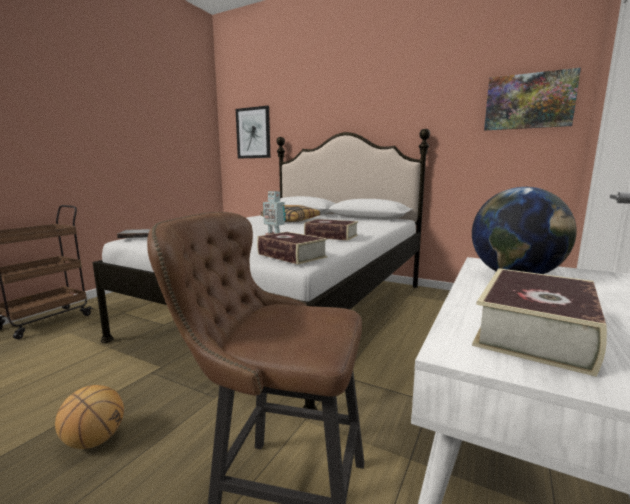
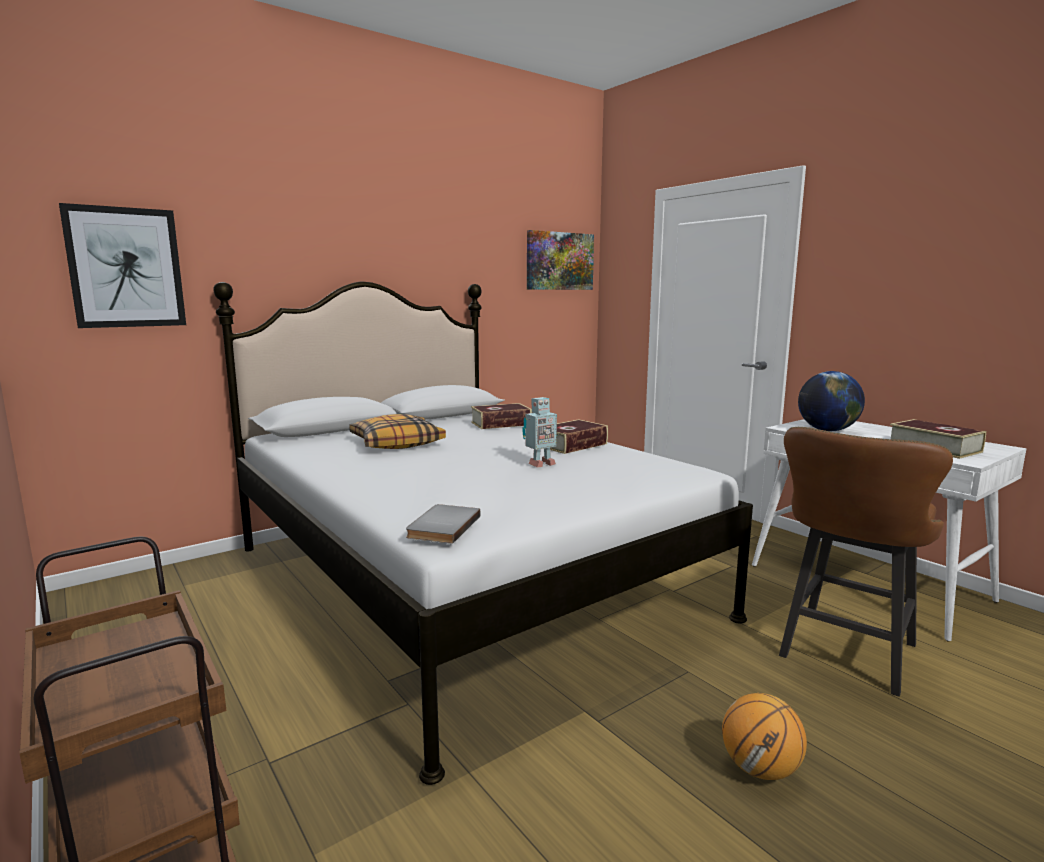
camera: 65 degrees left, 0 degrees up
book [257,232,328,264] -> book moved to [471,403,532,429]

